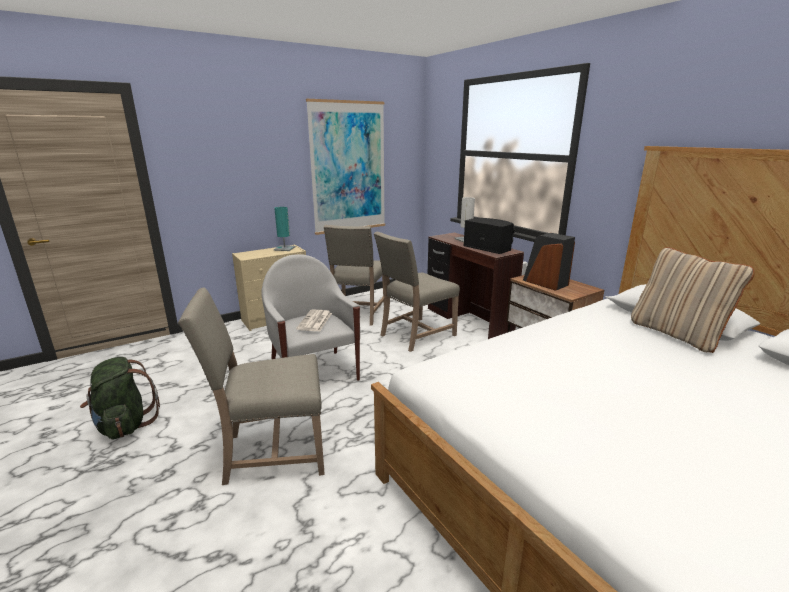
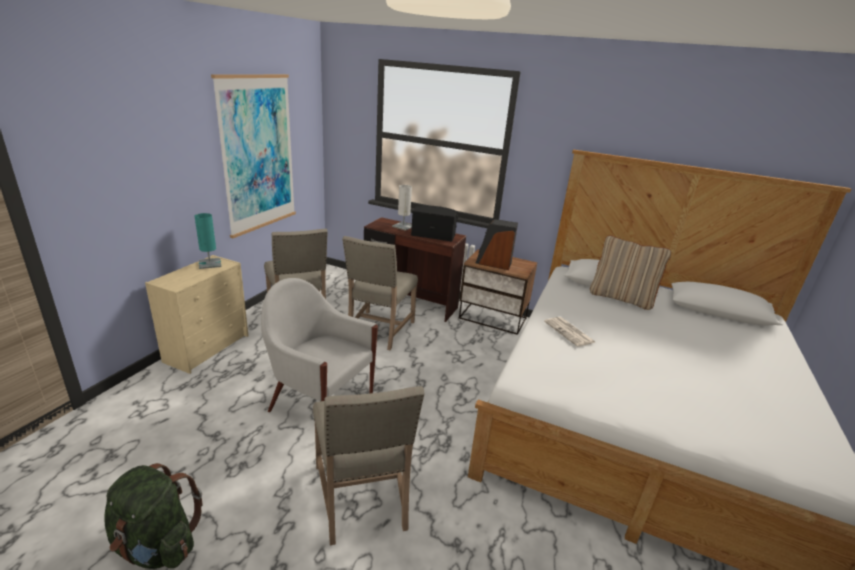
camera: 35 degrees left, 5 degrees up
beige chair [178,288,325,485] -> beige chair turned 60 degrees counterclockwise [313,386,424,545]
newspaper [296,310,332,331] -> newspaper moved to [544,317,595,347]

